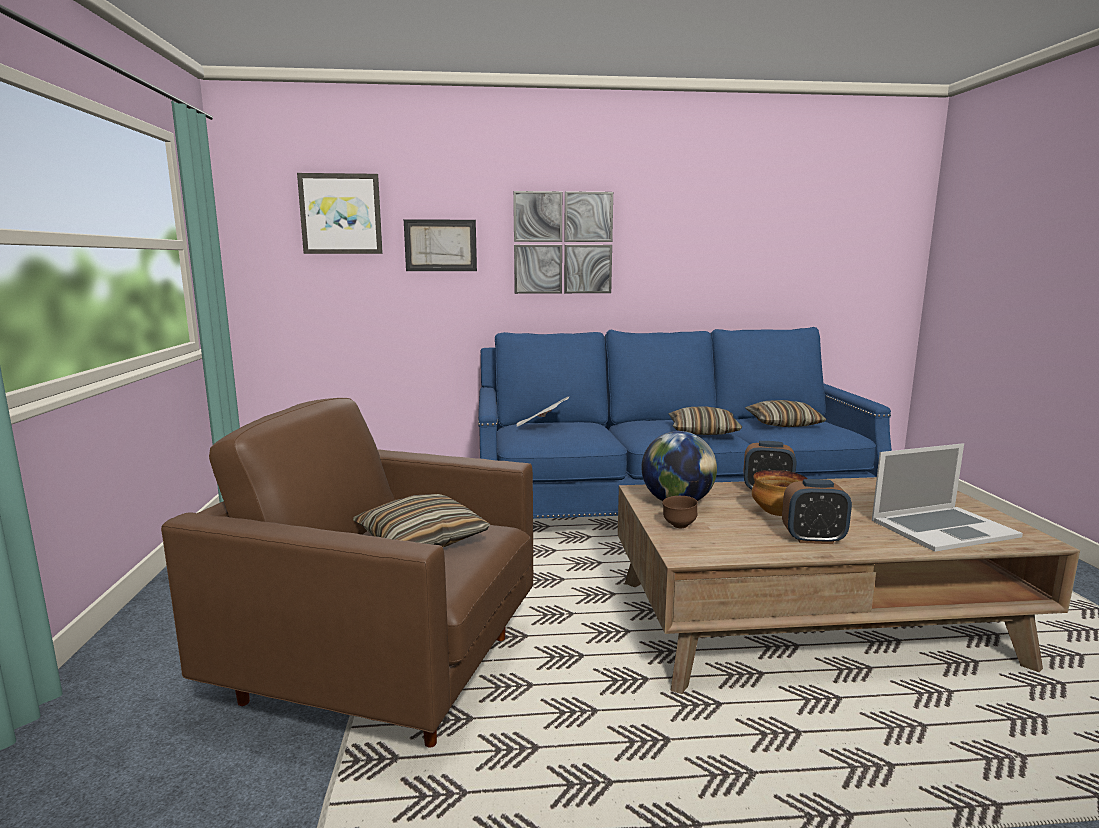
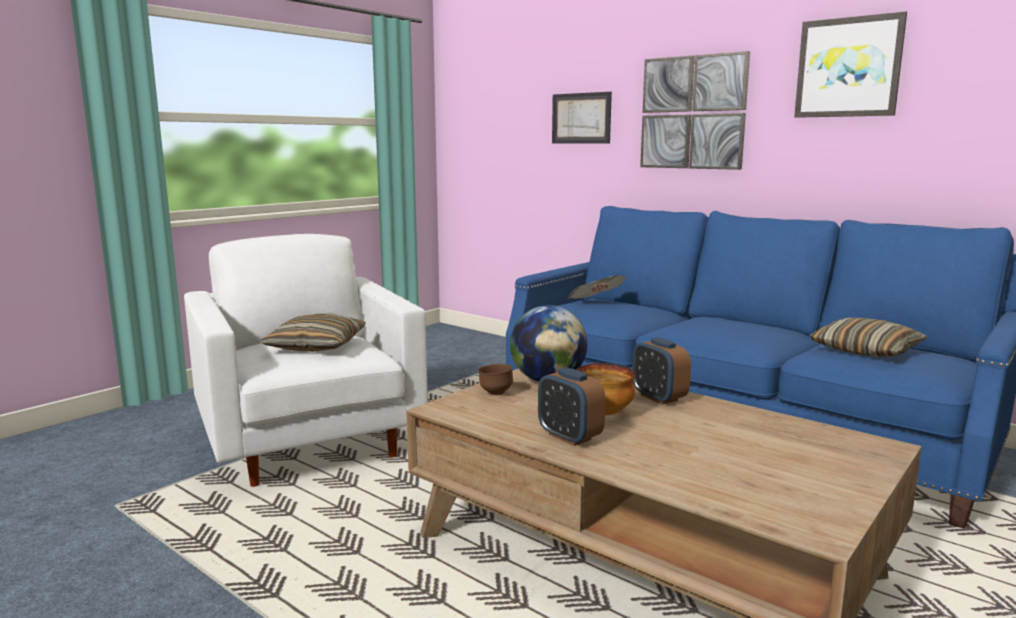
camera: 45 degrees right, 0 degrees up
brown armchair [161,398,533,748] -> white armchair [184,234,428,487]
picture [297,173,383,254] -> picture moved to [794,12,907,118]
pillow [669,406,742,435] -> none
laptop [872,443,1023,552] -> none

